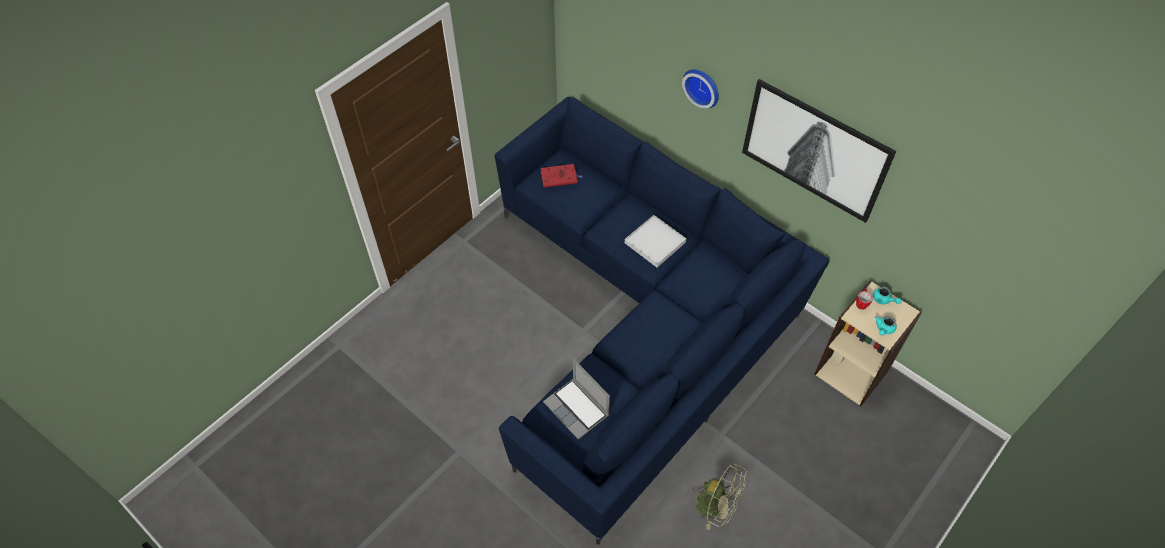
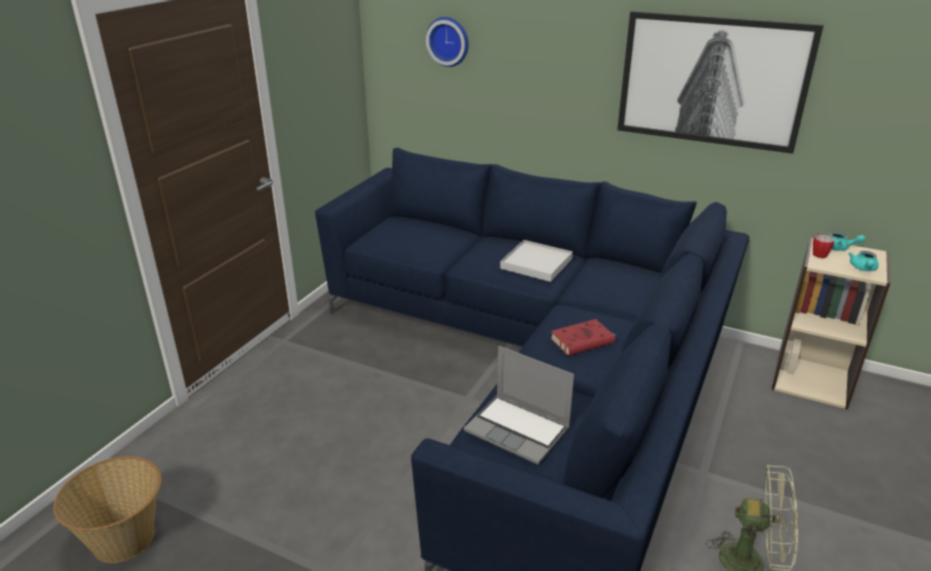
camera: 15 degrees left, 25 degrees down
red book [541,164,583,188] -> red book moved to [550,319,616,356]
wall clock [682,69,719,109] -> wall clock moved to [426,17,469,67]
none -> basket [53,456,162,563]

